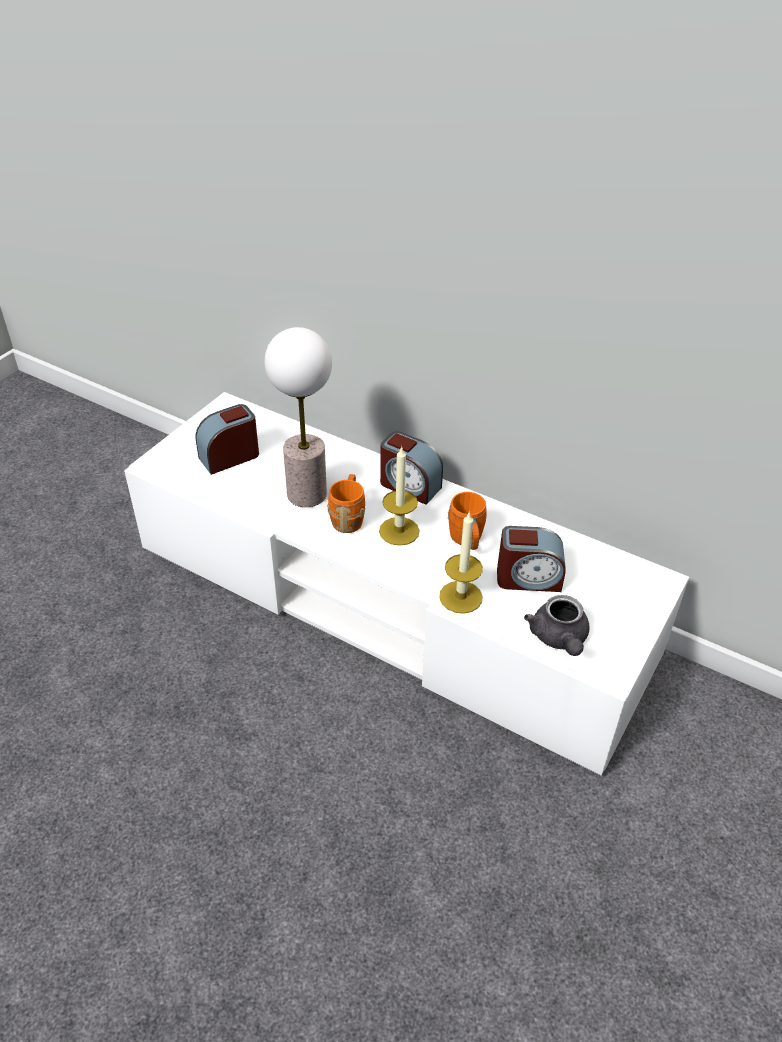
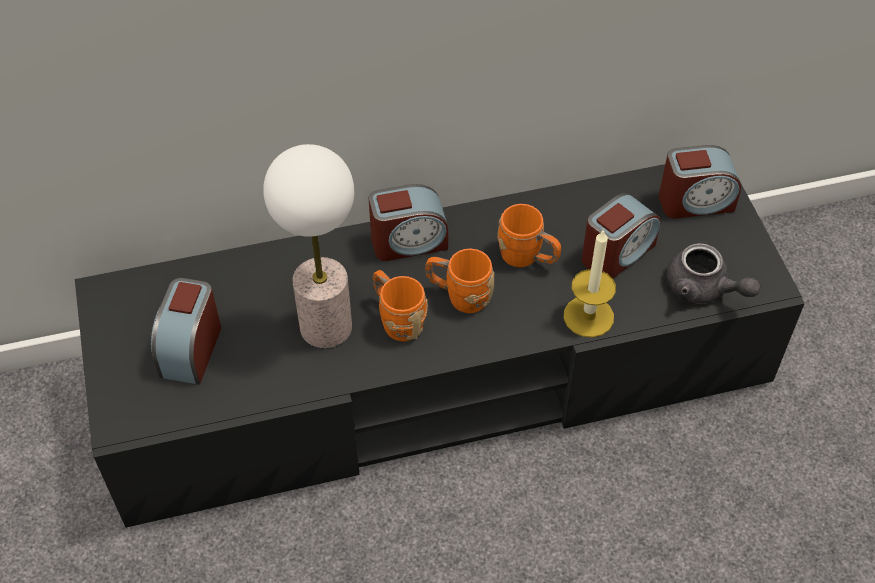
camera: 45 degrees left, 10 degrees up
white tv stand [124,392,689,776] -> black tv stand [75,164,805,528]
candle [379,446,420,546] -> orange mug [425,248,494,313]
none -> alarm clock [659,145,741,219]

